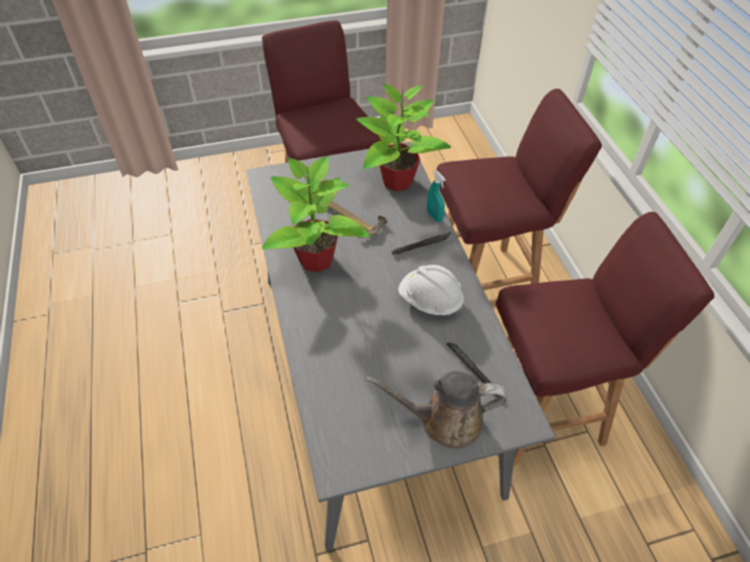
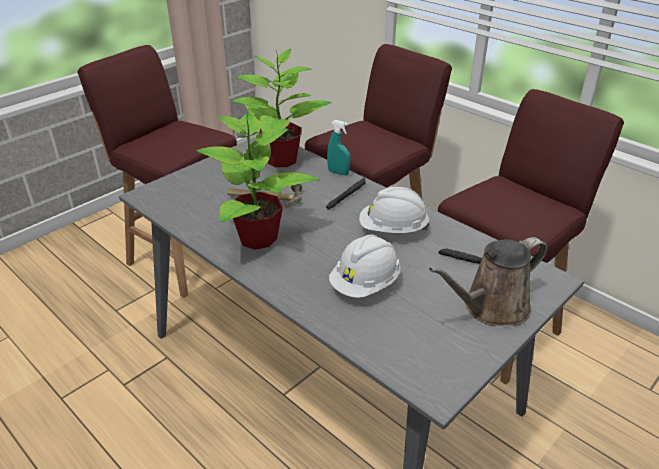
camera: 30 degrees left, 15 degrees down
none -> white hard hat [329,235,401,298]

